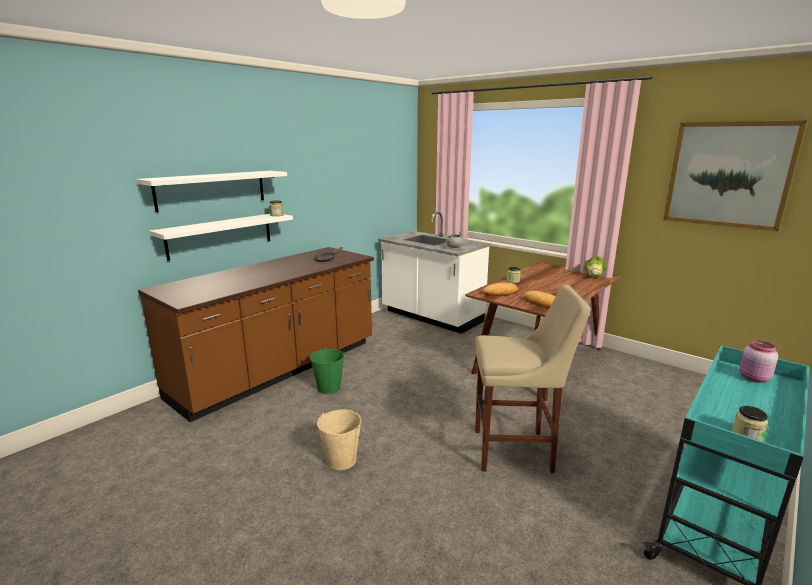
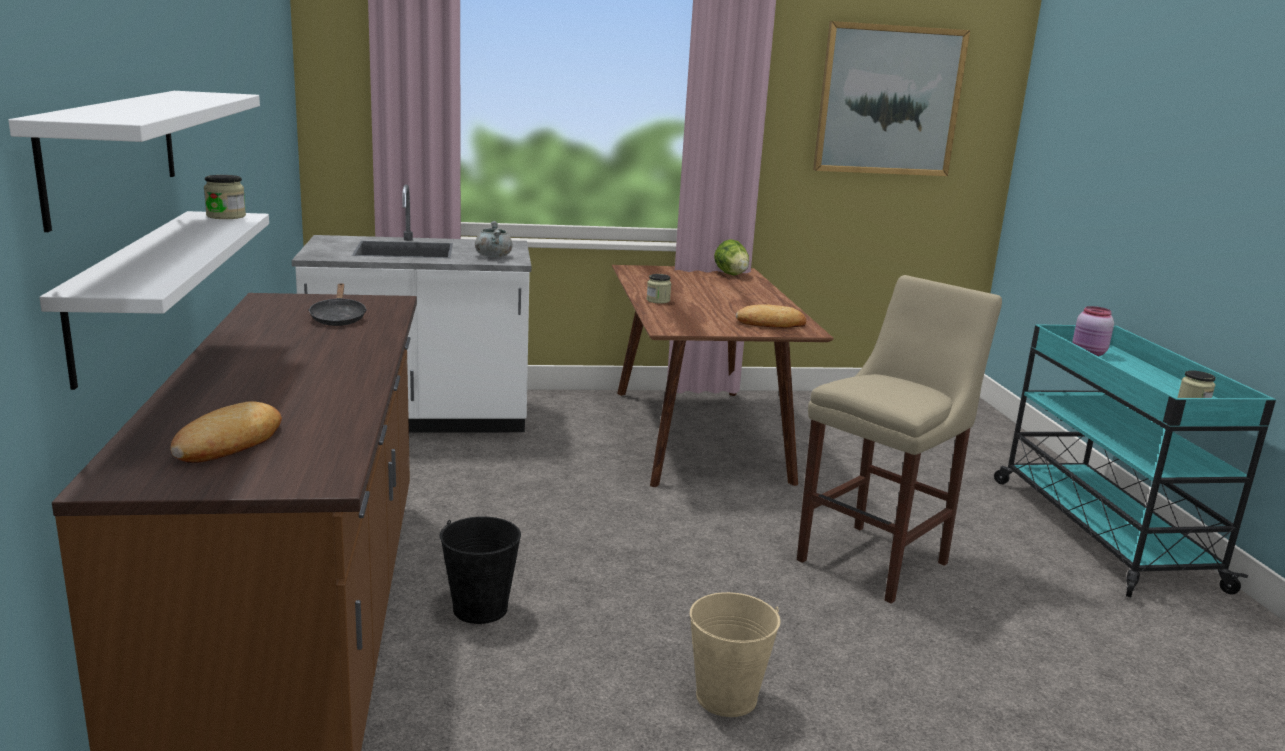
camera: 50 degrees left, 0 degrees up
green bucket [310,347,344,394] -> black bucket [440,517,521,624]
bread [483,283,519,296] -> bread moved to [170,401,282,463]

